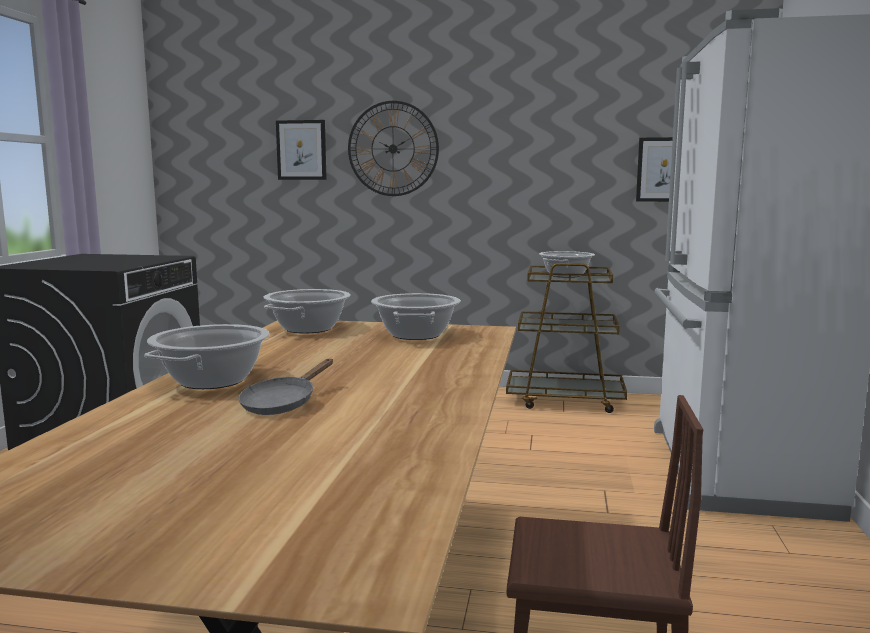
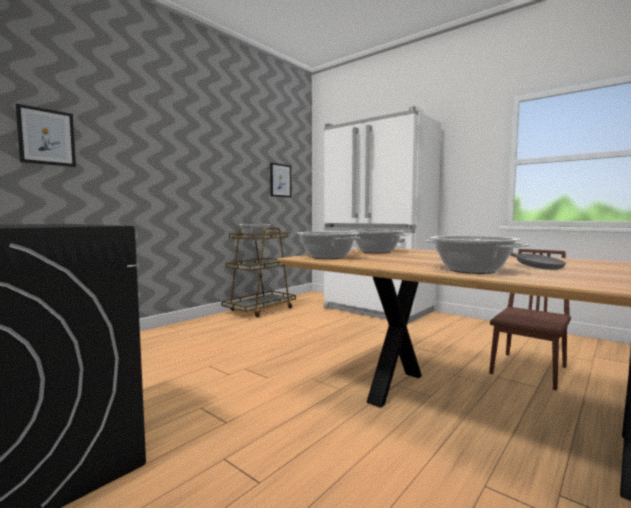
camera: 60 degrees left, 5 degrees down
wall clock [348,101,439,196] -> none

